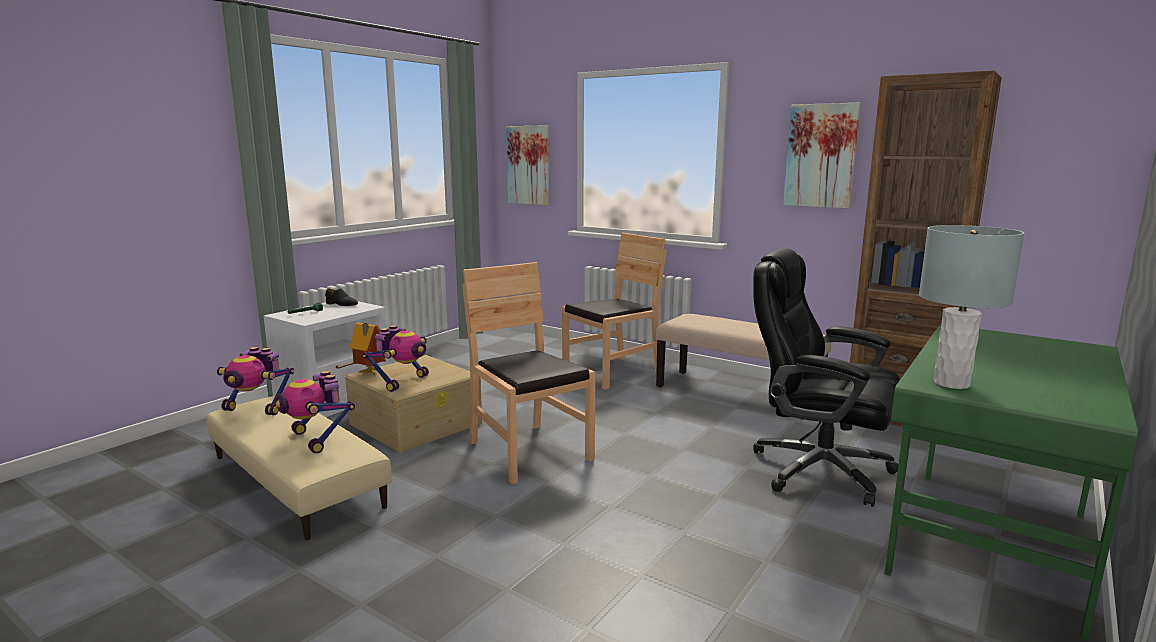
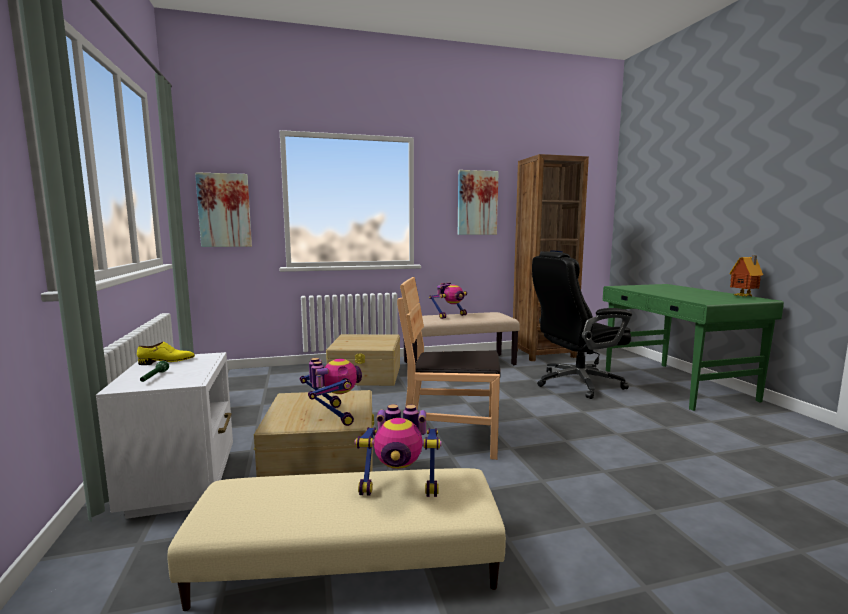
camera: 50 degrees left, 5 degrees down
toy robot [217,347,294,415] -> toy robot moved to [429,282,467,319]
black shoe [325,288,358,306] -> yellow shoe [137,342,195,365]
toy house [350,323,386,376] -> toy house moved to [729,256,763,297]
brown chair [562,233,666,390] -> beige storage box [326,334,400,386]
grey table lamp [919,225,1024,389] -> none

